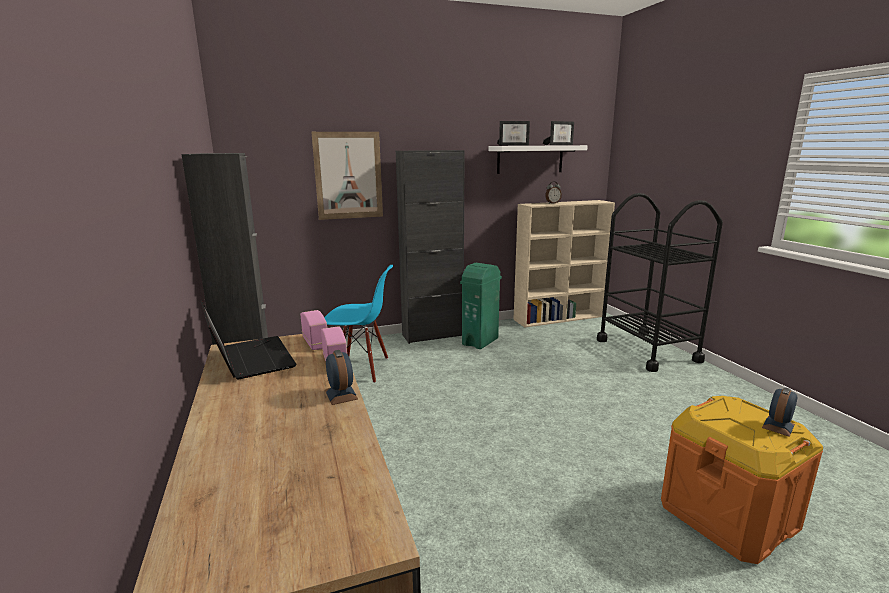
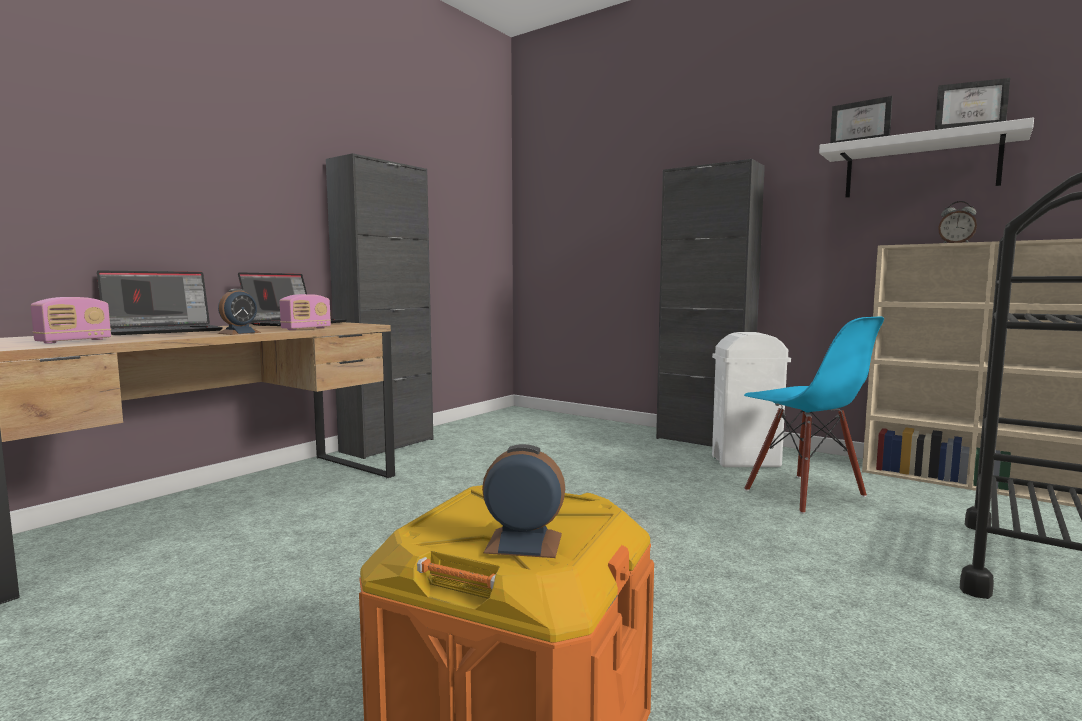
camera: 55 degrees right, 10 degrees down
radio [300,310,327,350] -> radio moved to [30,297,111,343]
picture [311,132,383,220] -> none
blue chair [324,265,393,383] -> blue chair moved to [744,317,884,514]
green trash can [460,263,502,349] -> white trash can [712,332,791,467]
none -> laptop [97,271,223,335]

